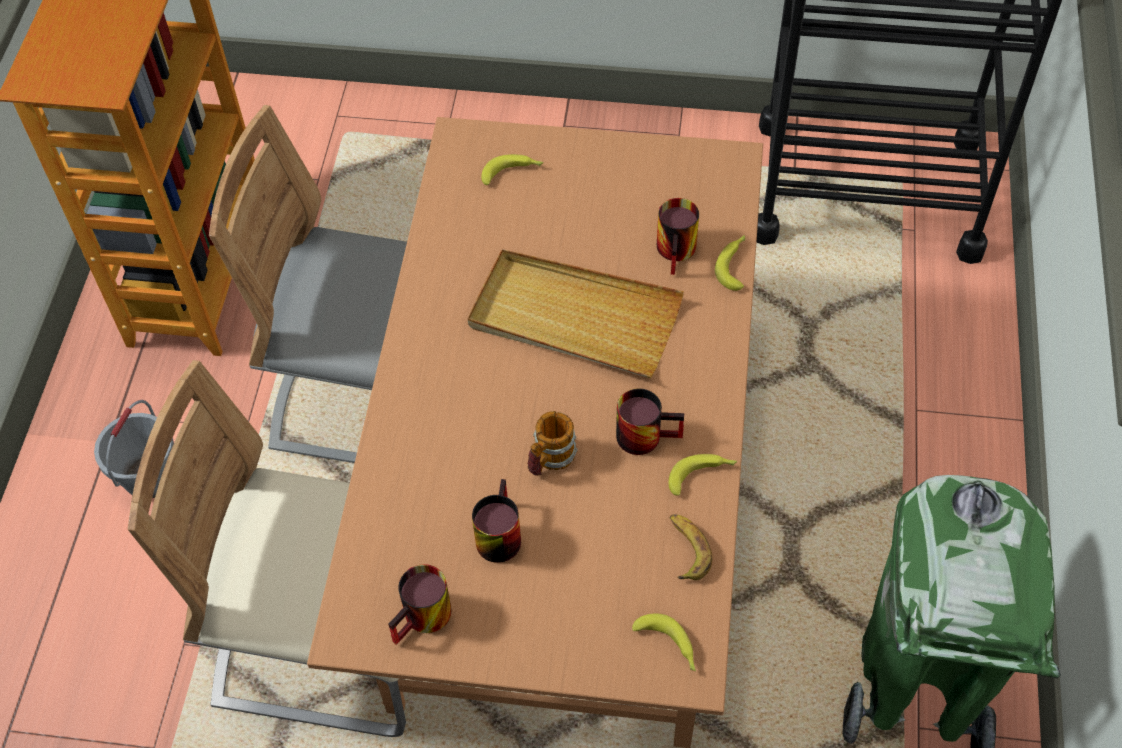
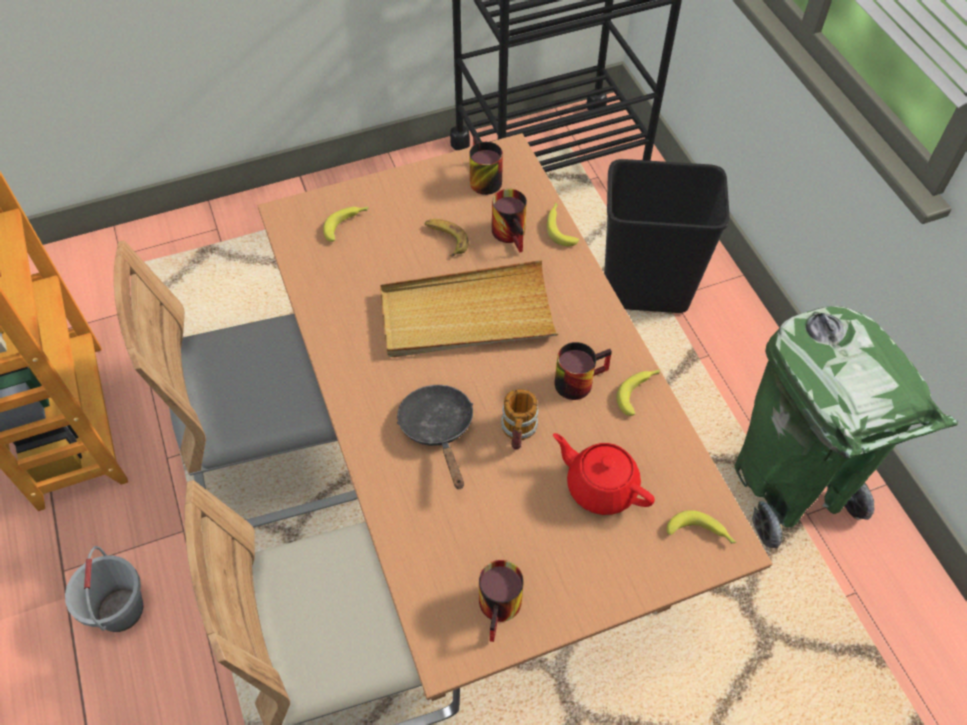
camera: 30 degrees left, 0 degrees up
mug [472,479,521,563] -> mug moved to [469,136,503,195]
banana [670,514,712,580] -> banana moved to [425,219,469,257]
none -> black frying pan [397,385,473,489]
none -> red teapot [553,433,655,515]
none -> black trash can [604,159,730,313]

